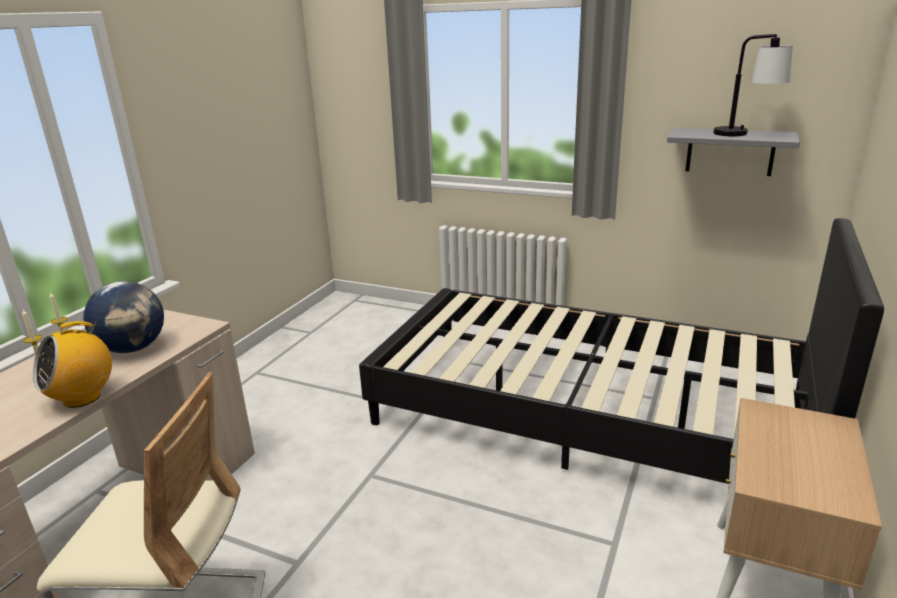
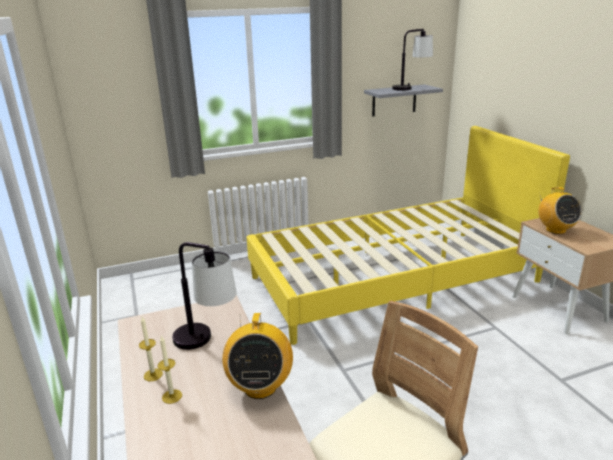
camera: 45 degrees left, 0 degrees up
globe [83,281,164,353] -> table lamp [172,242,237,350]
black bed [359,218,884,484] -> yellow bed [246,126,570,345]
none -> radio [538,187,582,234]

